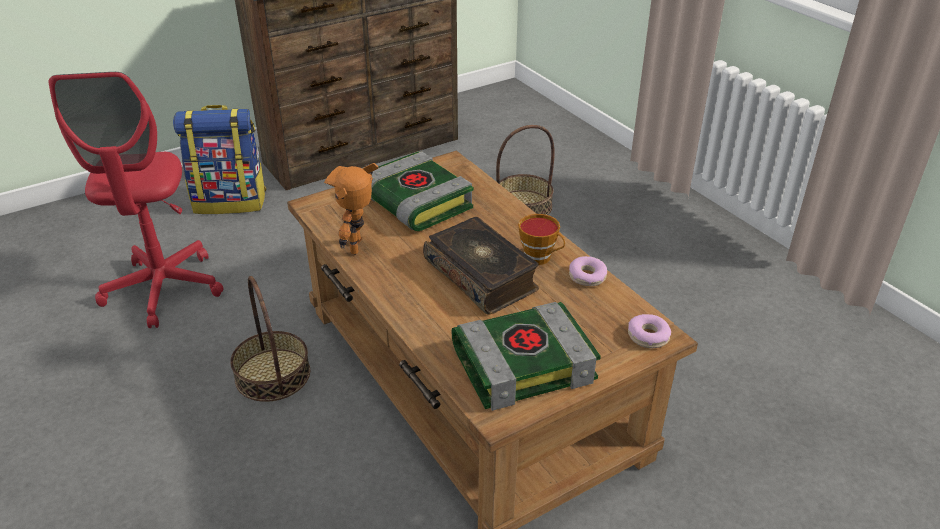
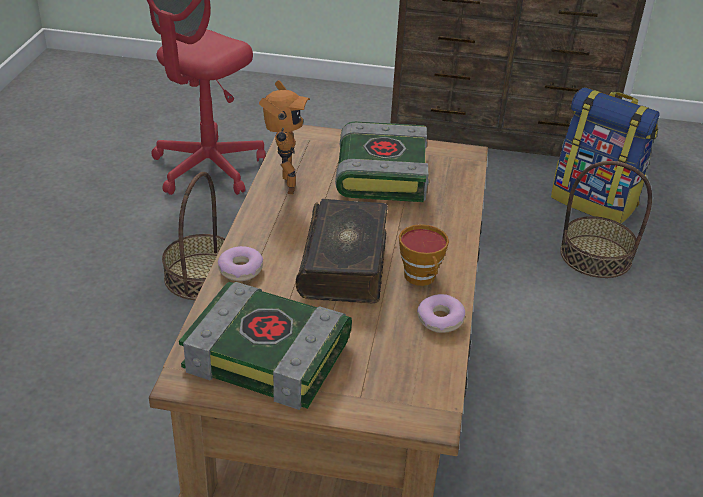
camera: 40 degrees right, 0 degrees up
backpack [173,105,266,214] -> backpack moved to [551,87,660,224]
toy robot [324,163,378,255] -> toy robot turned 120 degrees clockwise [259,80,310,194]
donut [628,314,671,348] -> donut moved to [218,246,263,281]

